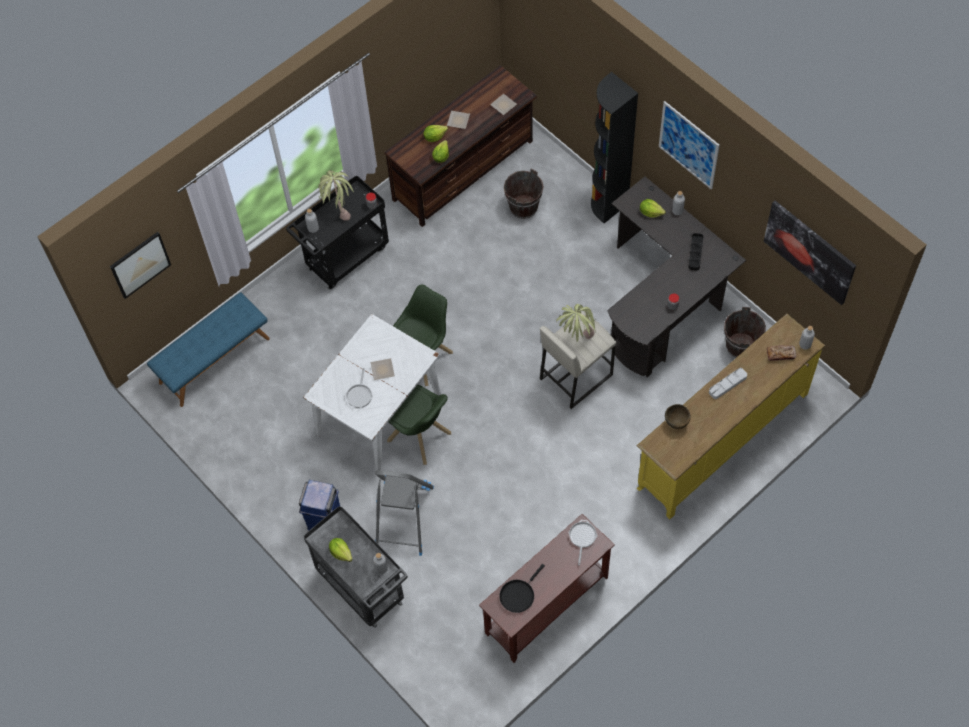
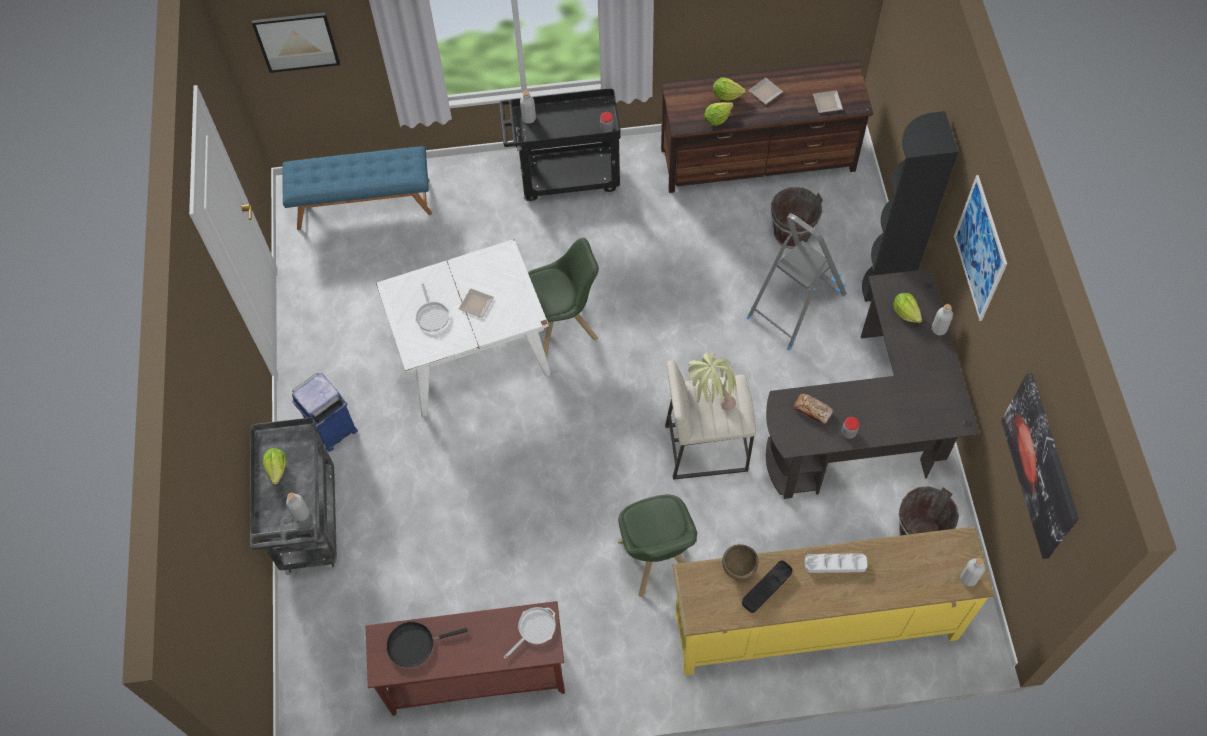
camera: 35 degrees right, 0 degrees up
potted plant [318,170,354,221] -> none
frying pan [345,368,373,409] -> frying pan turned 60 degrees counterclockwise [415,284,450,333]
grey step ladder [375,470,434,556] -> grey step ladder moved to [747,213,847,351]
green chair [387,385,451,465] -> green chair moved to [618,494,697,598]
black tray [689,233,704,270] -> black tray moved to [742,561,793,613]
bread [767,345,796,361] -> bread moved to [793,394,833,424]

